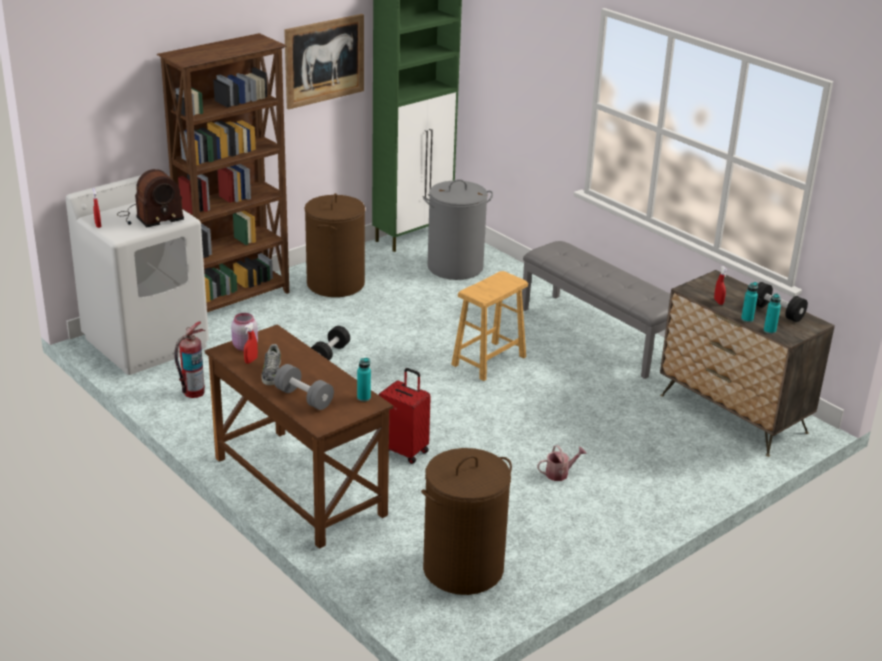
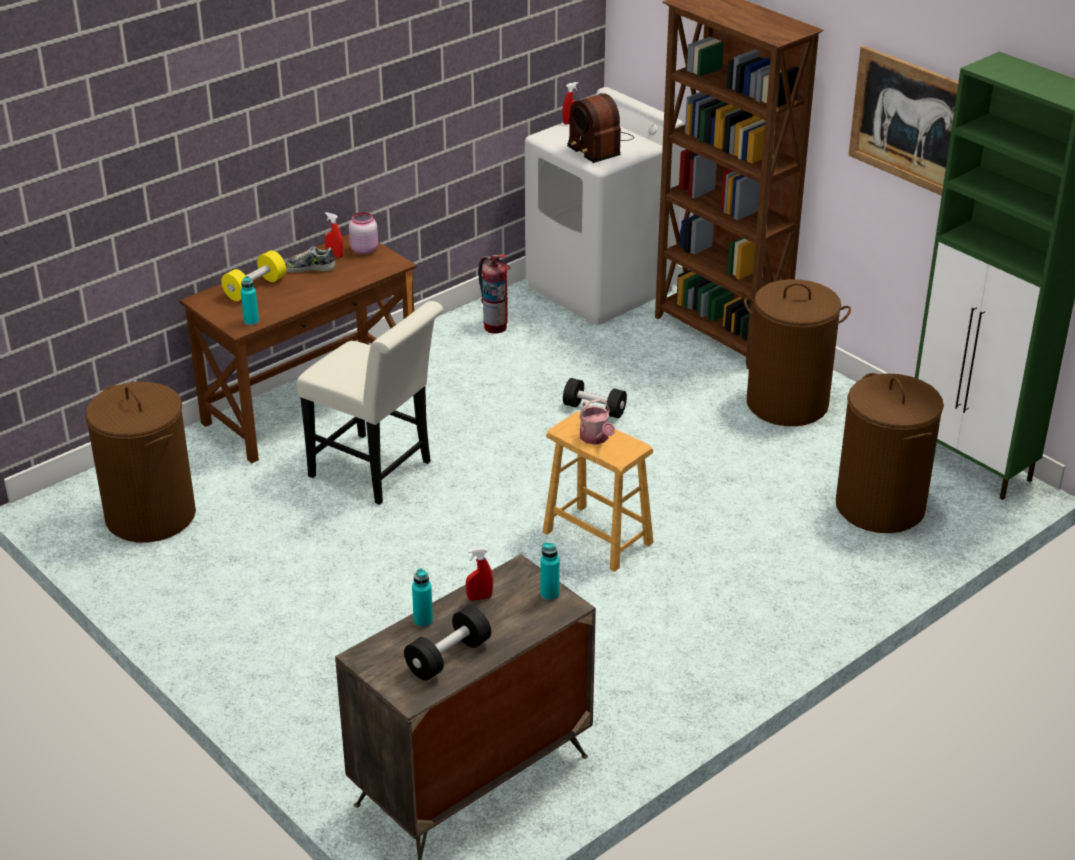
camera: 90 degrees right, 5 degrees up
grey dumbbell [274,364,334,410] -> yellow dumbbell [221,251,286,301]
red suitcase [378,368,431,464] -> white chair [296,301,444,505]
grey laundry basket [423,179,493,280] -> brown laundry basket [836,373,944,533]
grey bench [522,241,670,379] -> none
watering can [537,445,587,481] -> watering can moved to [579,399,615,445]
turquoise bottle [764,293,781,334] -> turquoise bottle moved to [540,543,560,601]

